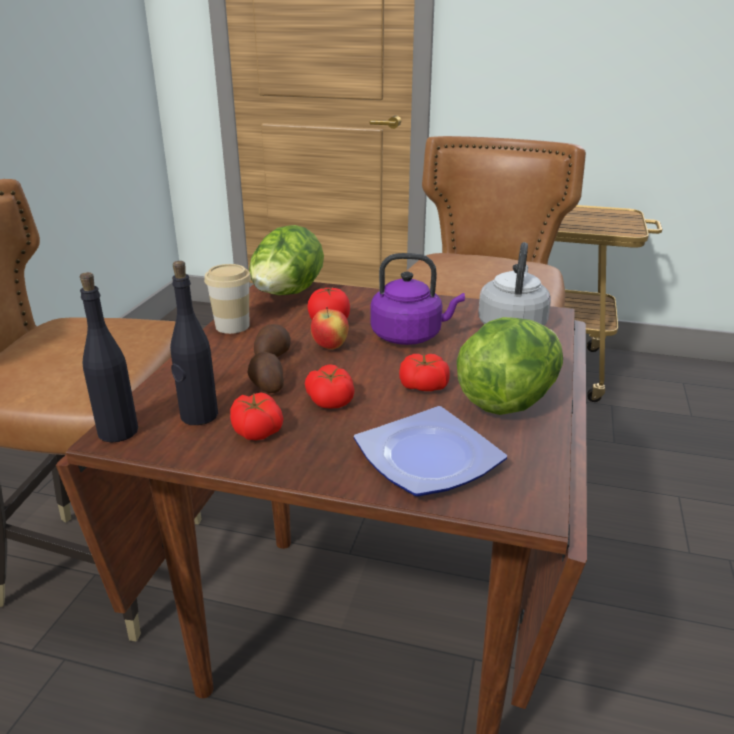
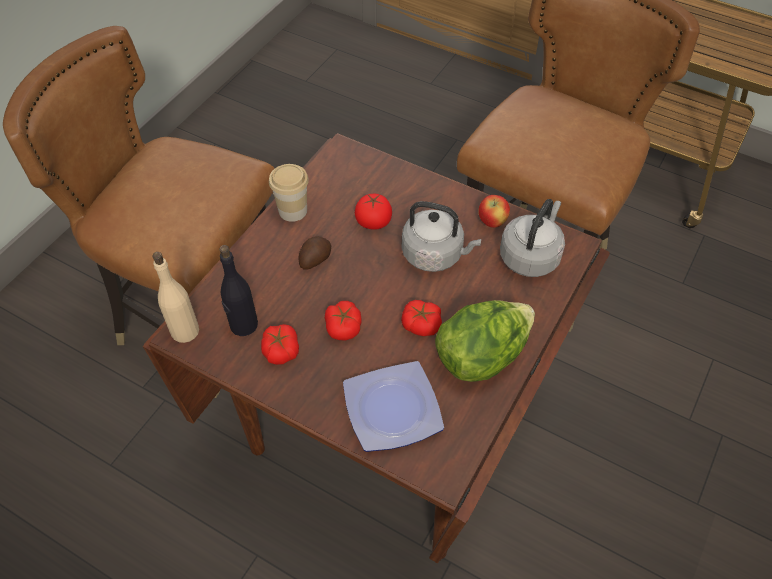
camera: 15 degrees right, 25 degrees up
black bottle [80,272,138,443] -> beige bottle [152,252,199,343]
potato [247,352,284,393] -> none
lettuce [249,225,324,295] -> none
apple [311,307,349,349] -> apple moved to [478,195,510,228]
purple kettle [370,253,465,345] -> grey kettle [402,201,481,272]

